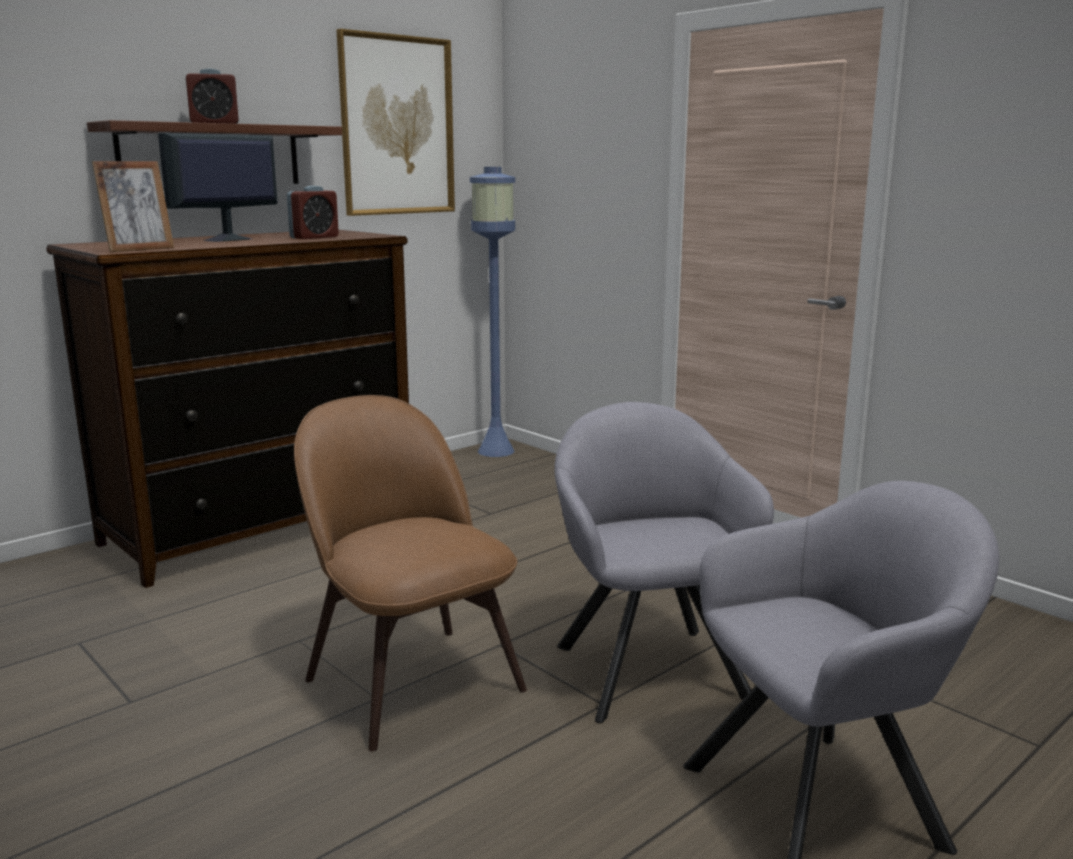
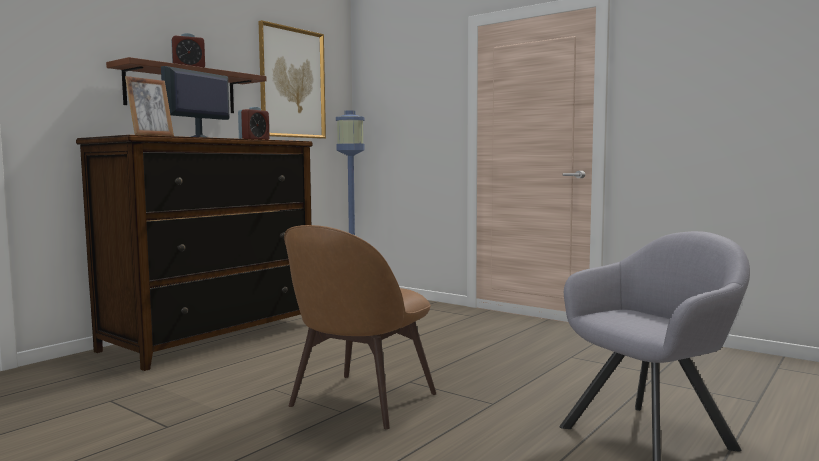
camera: 10 degrees left, 10 degrees down
brown chair [294,395,527,751] -> brown chair turned 105 degrees counterclockwise [284,225,436,429]
grey armchair [555,402,774,723] -> none

